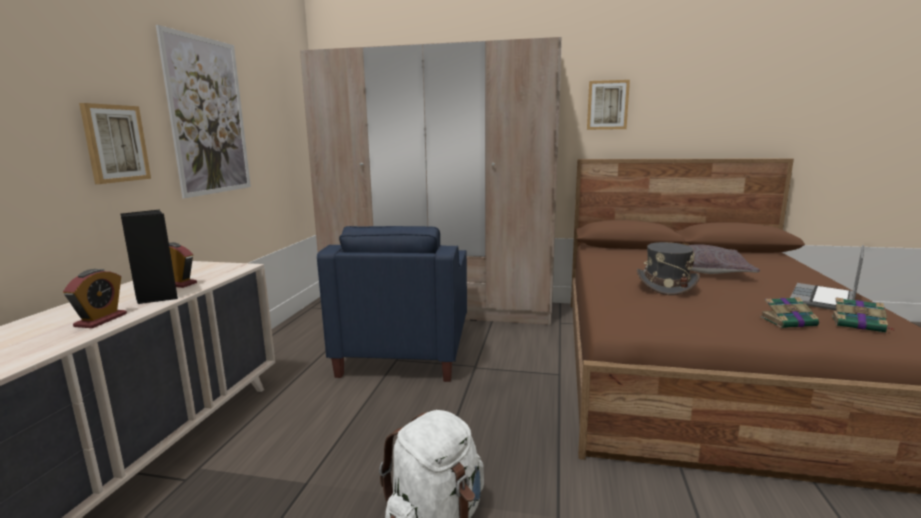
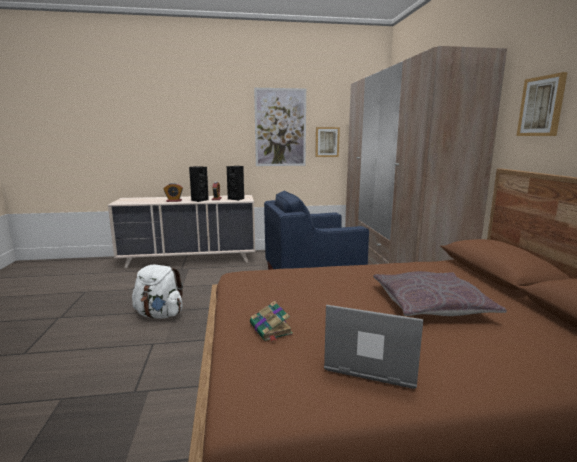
camera: 70 degrees right, 0 degrees up
picture [79,103,151,184] -> picture moved to [315,127,340,157]
grey hat [637,242,700,295] -> none
book [832,298,896,333] -> none
none -> black speaker [227,166,244,201]

